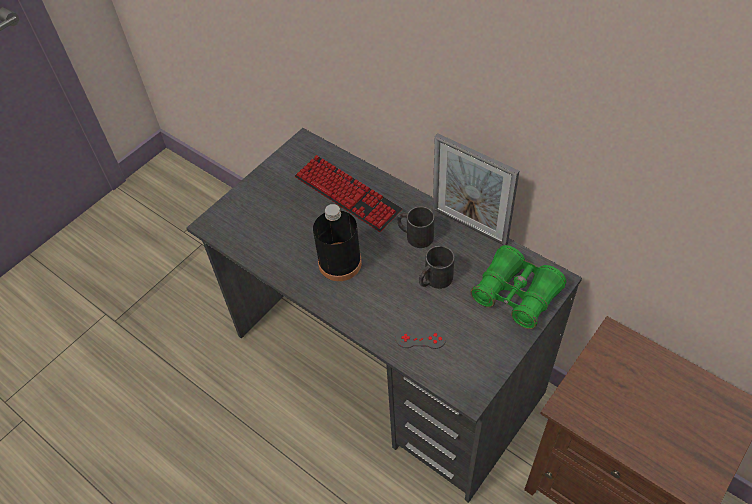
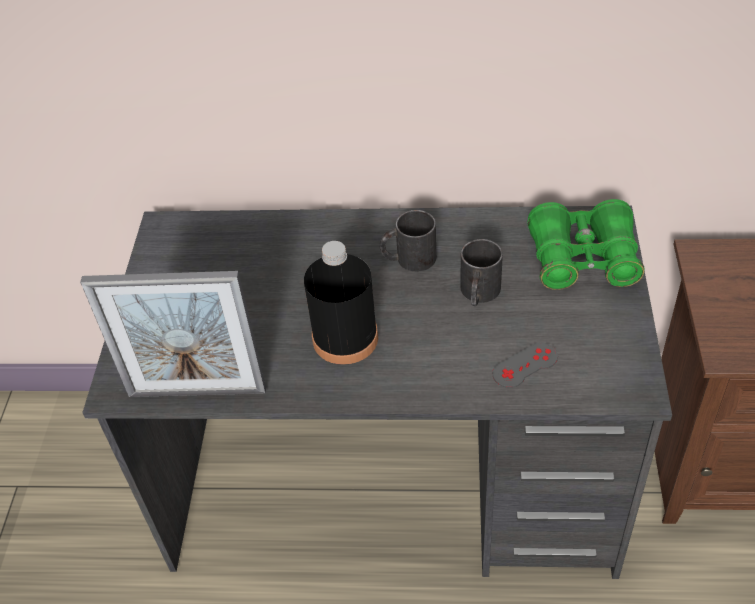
camera: 35 degrees left, 5 degrees down
keyboard [295,155,402,232] -> none
picture frame [433,133,519,245] -> picture frame moved to [80,271,266,397]

